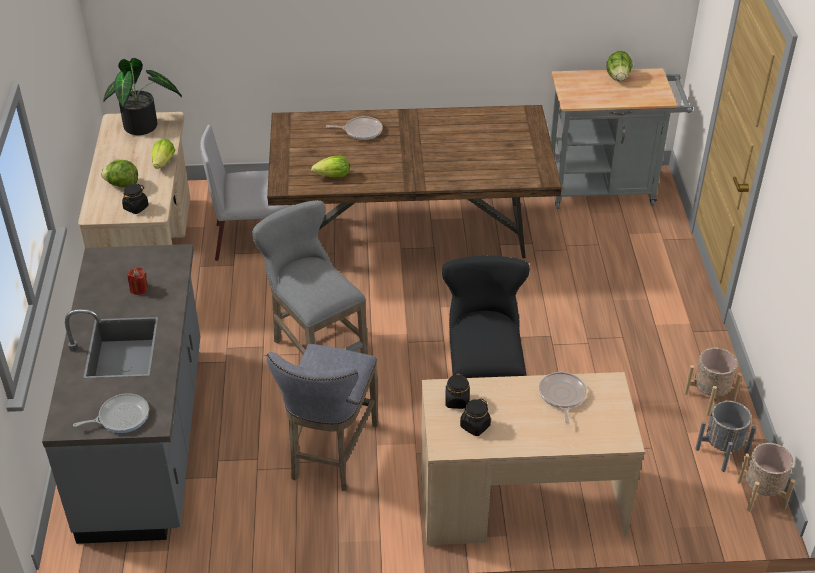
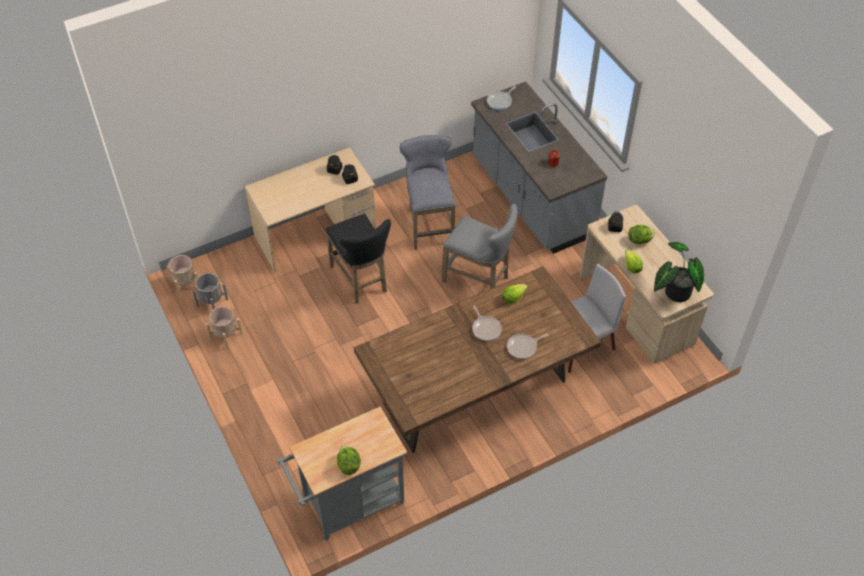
camera: 155 degrees right, 10 degrees up
frying pan [539,372,586,424] -> frying pan moved to [472,306,502,341]

